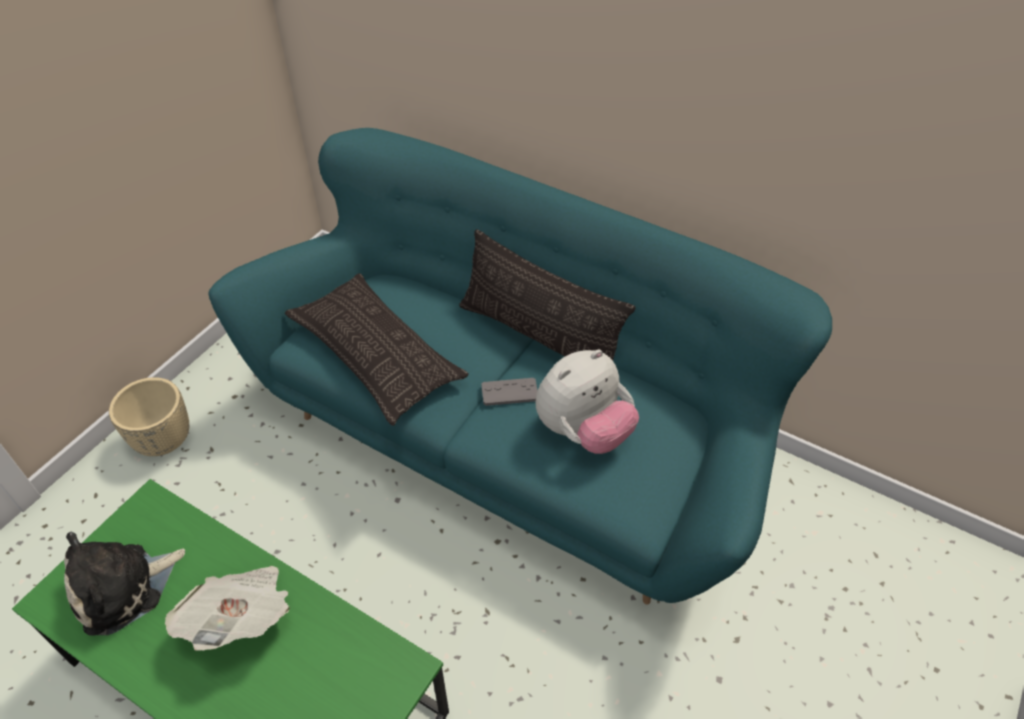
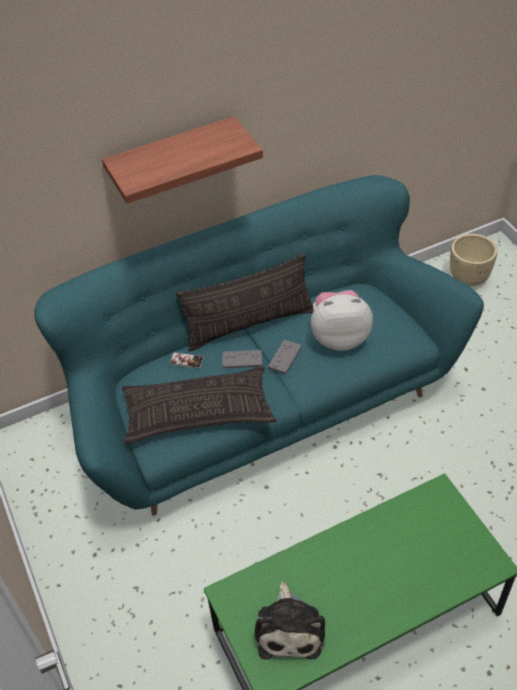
camera: 55 degrees left, 0 degrees up
beige planter [109,377,189,456] -> beige planter moved to [450,234,497,286]
newspaper [165,566,289,651] -> none
plush toy [536,349,639,454] -> plush toy turned 90 degrees counterclockwise [311,290,373,351]
none -> shelf [102,117,263,204]
none -> phone [170,352,204,369]
none -> grey game controller [223,350,262,368]

